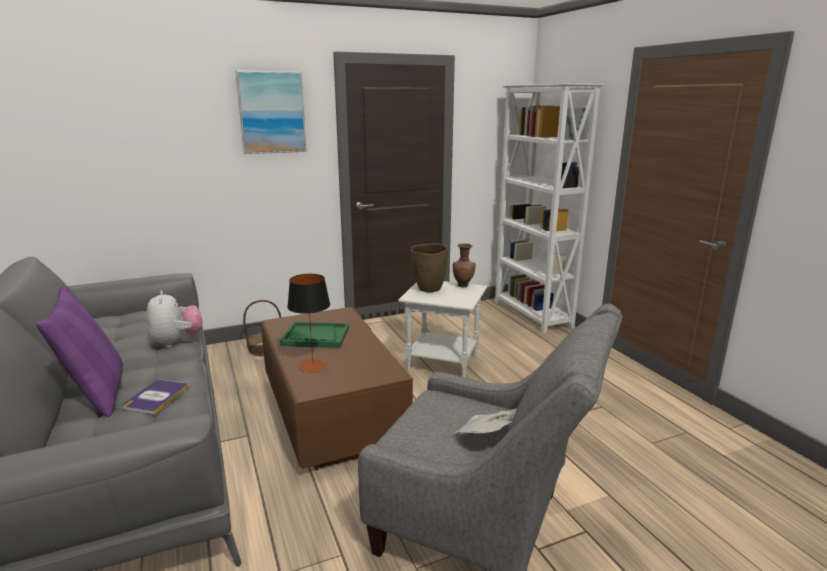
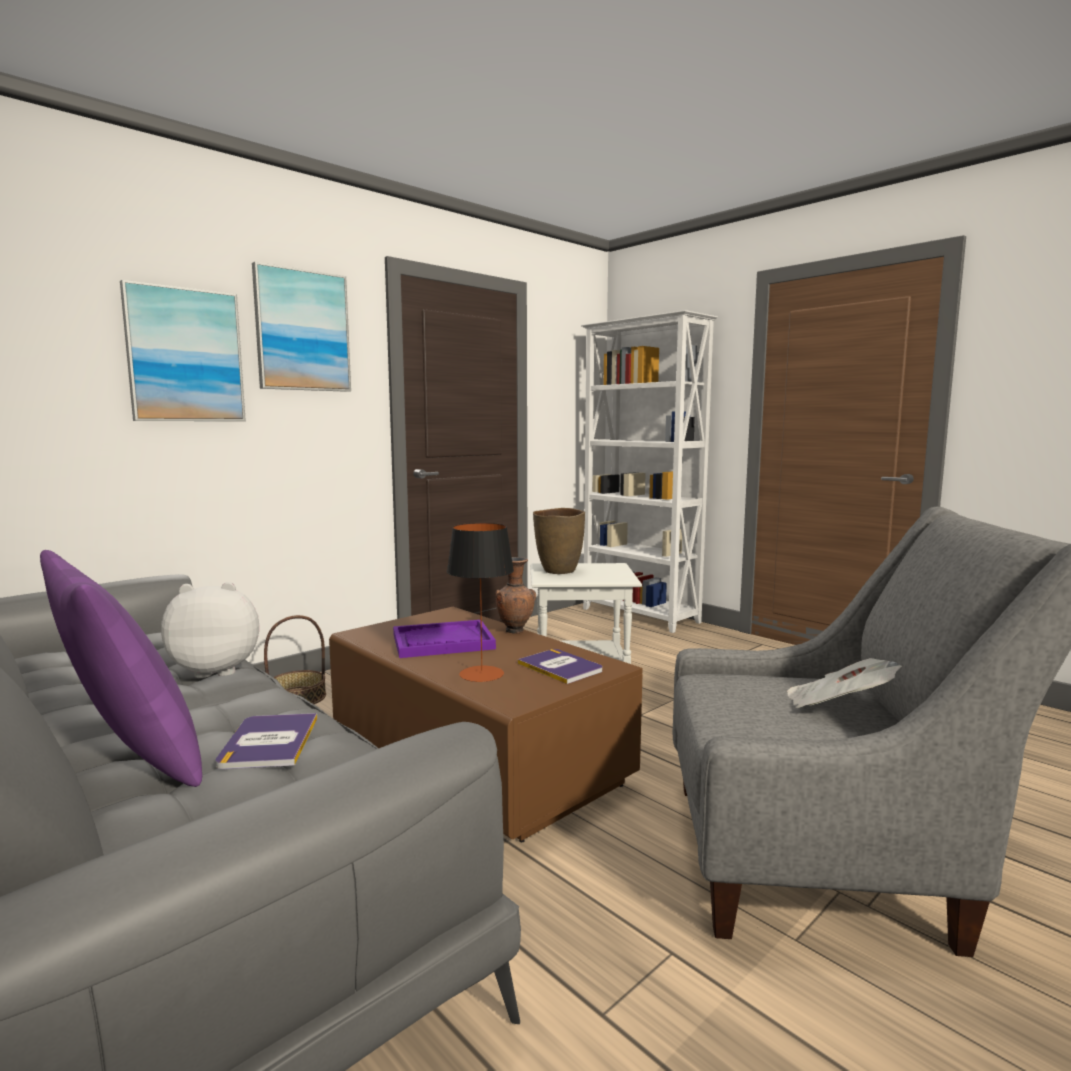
camera: 20 degrees left, 10 degrees down
plush toy [147,290,202,347] -> plush toy turned 60 degrees counterclockwise [161,582,259,678]
green tray [280,322,349,348] -> purple tray [393,620,496,658]
brown vase [453,243,476,288] -> brown vase moved to [495,557,536,634]
none -> picture [120,280,246,421]
none -> book [518,649,602,684]

